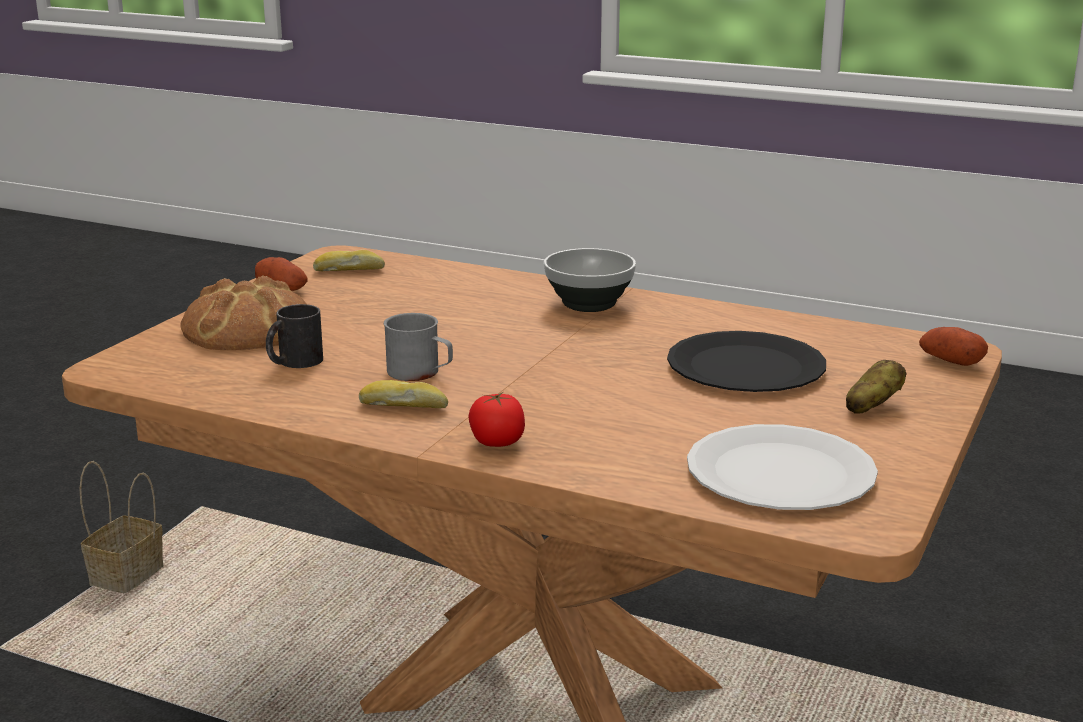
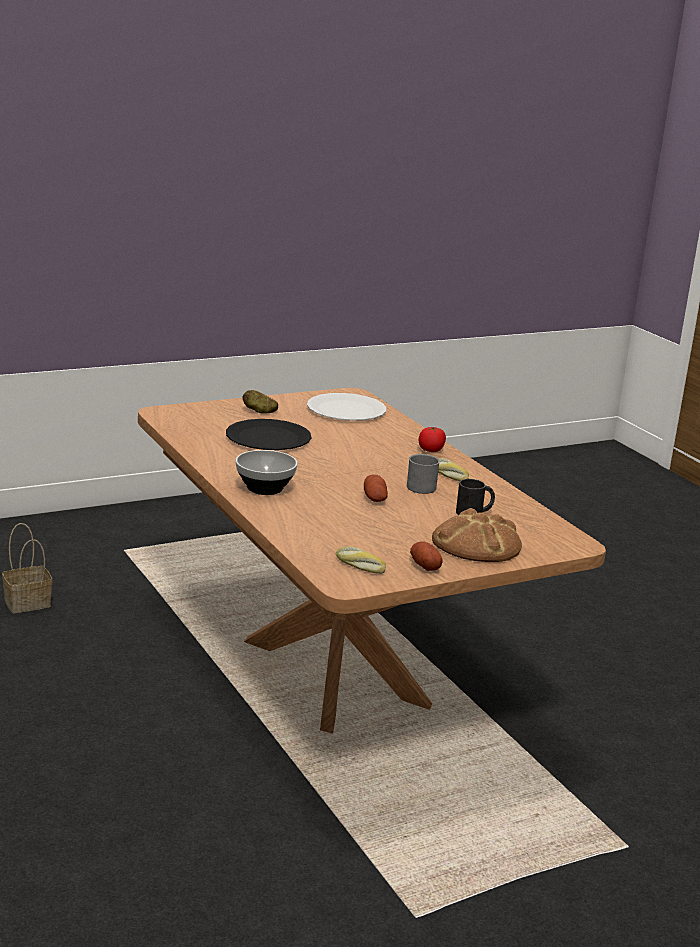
camera: 145 degrees left, 0 degrees up
basket [80,461,164,593] -> basket moved to [2,523,52,613]
potato [919,327,988,366] -> potato moved to [364,475,388,502]

